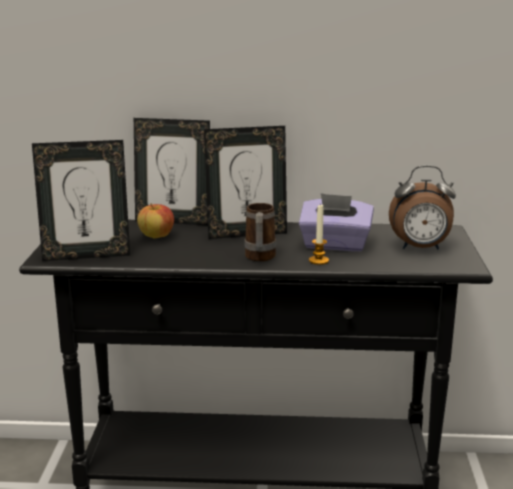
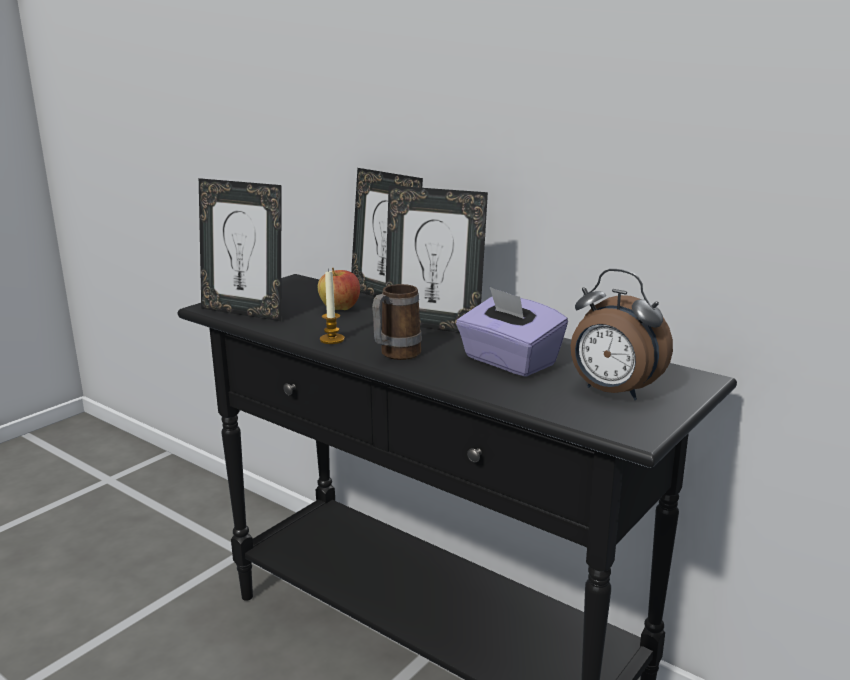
camera: 35 degrees right, 0 degrees up
candle [309,203,329,265] -> candle moved to [320,269,345,344]

